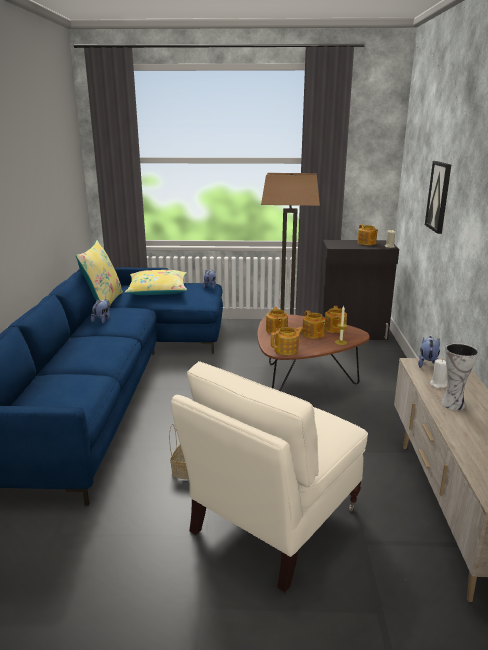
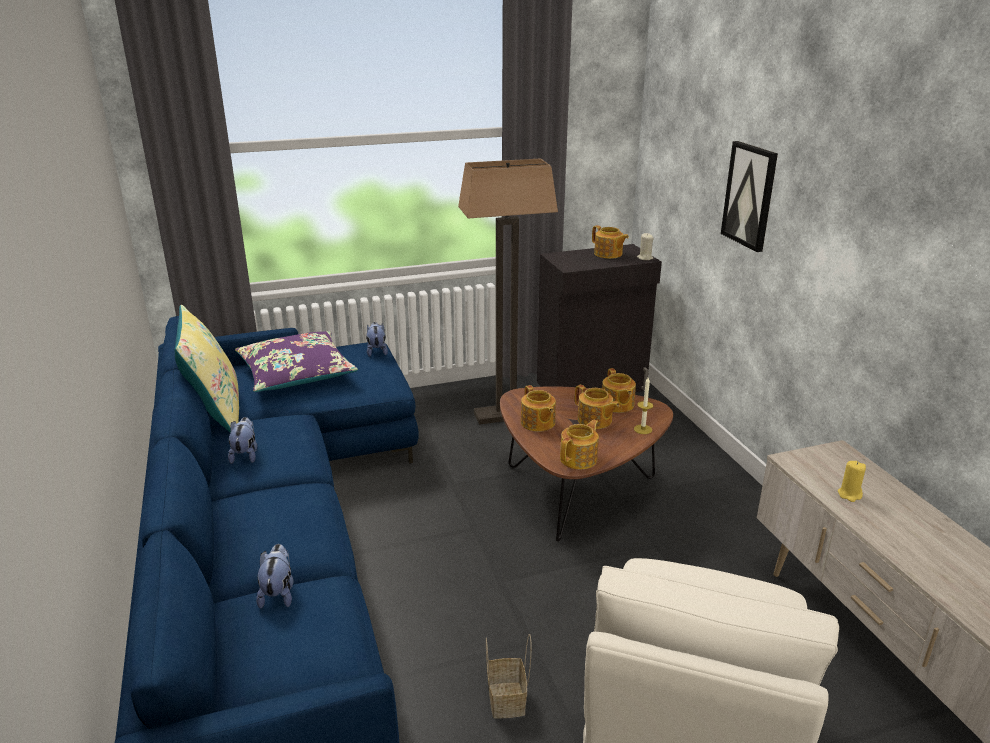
camera: 20 degrees left, 5 degrees up
yellow pillow [125,270,187,295] -> purple pillow [235,331,358,392]
plush toy [418,336,440,368] -> plush toy moved to [256,544,293,609]
white candle [430,359,447,388] -> yellow candle [838,461,866,502]
vase [441,343,479,410] -> none

